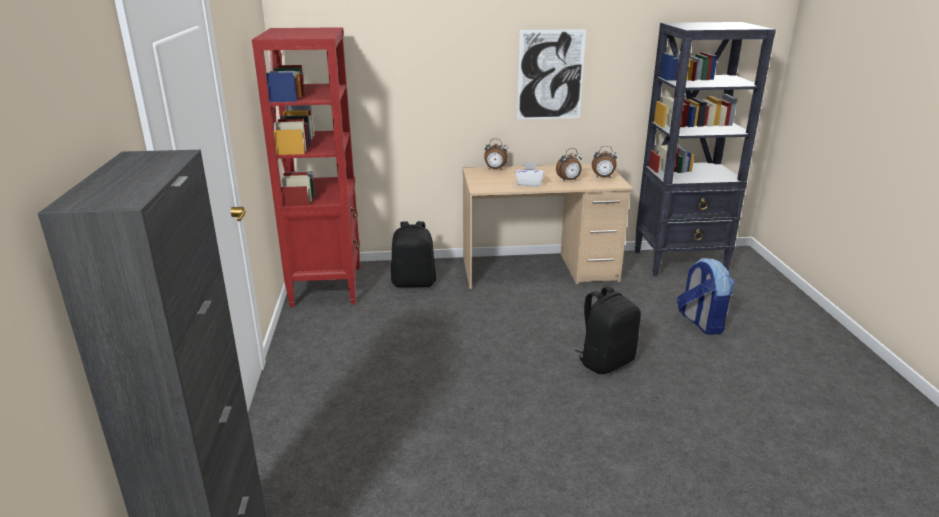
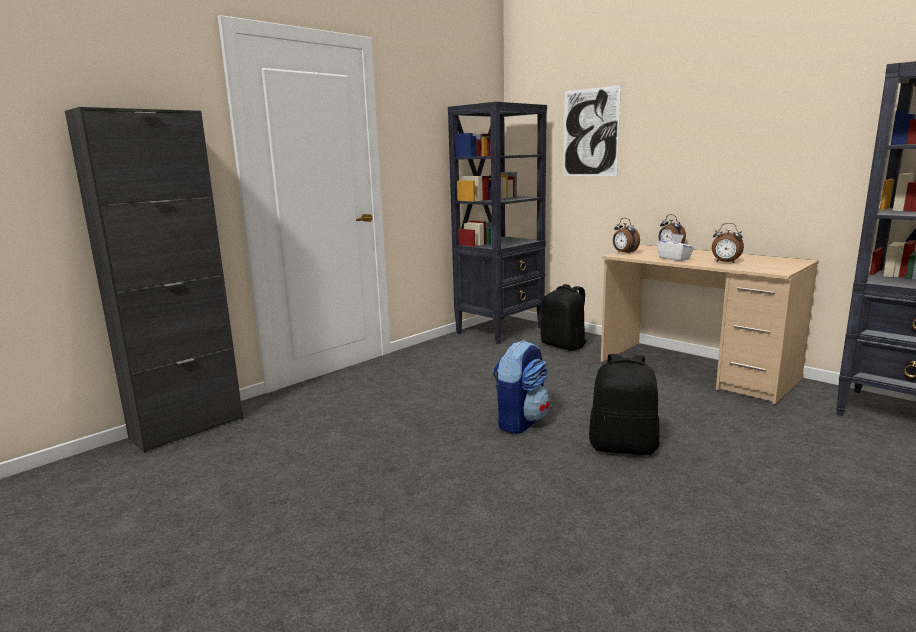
camera: 50 degrees right, 10 degrees down
red bookcase [252,27,360,307] -> black bookcase [448,102,547,344]
picture [517,29,586,119] -> picture moved to [563,85,621,176]
alarm clock [592,146,617,178] -> alarm clock moved to [613,218,640,254]
backpack [677,258,734,335] -> backpack moved to [493,340,550,434]

